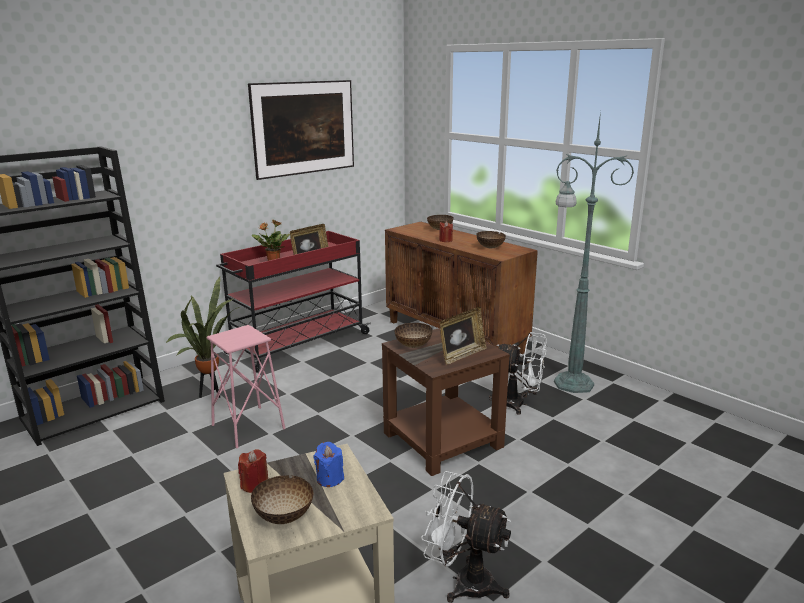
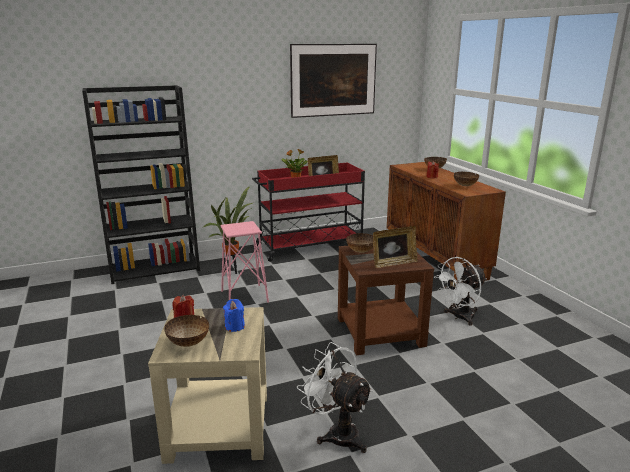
camera: 20 degrees right, 0 degrees up
white fan [489,332,547,415] -> white fan turned 105 degrees clockwise [434,257,487,326]
green floor lamp [554,111,634,393] -> none

